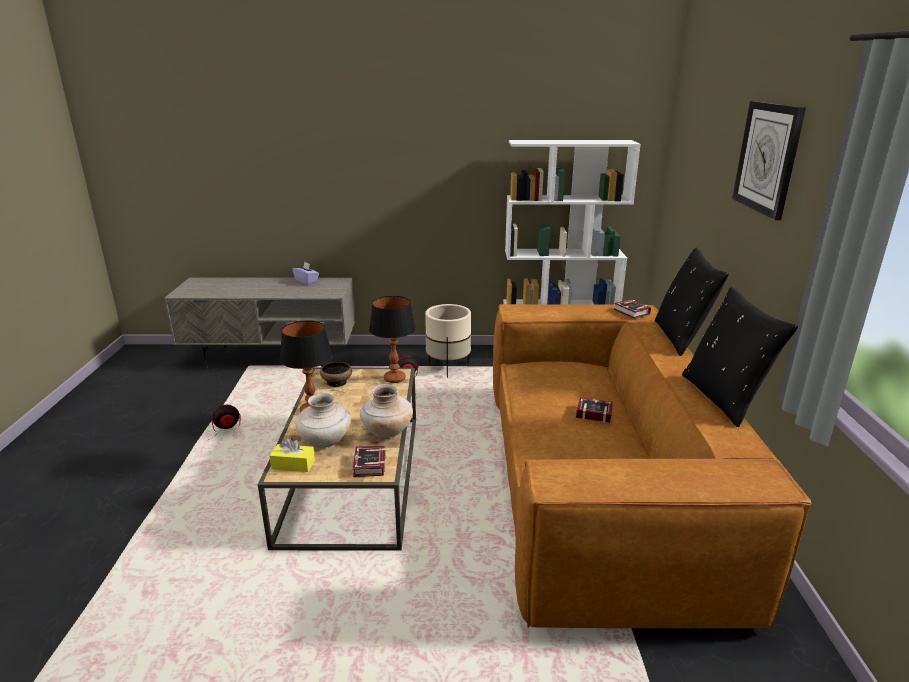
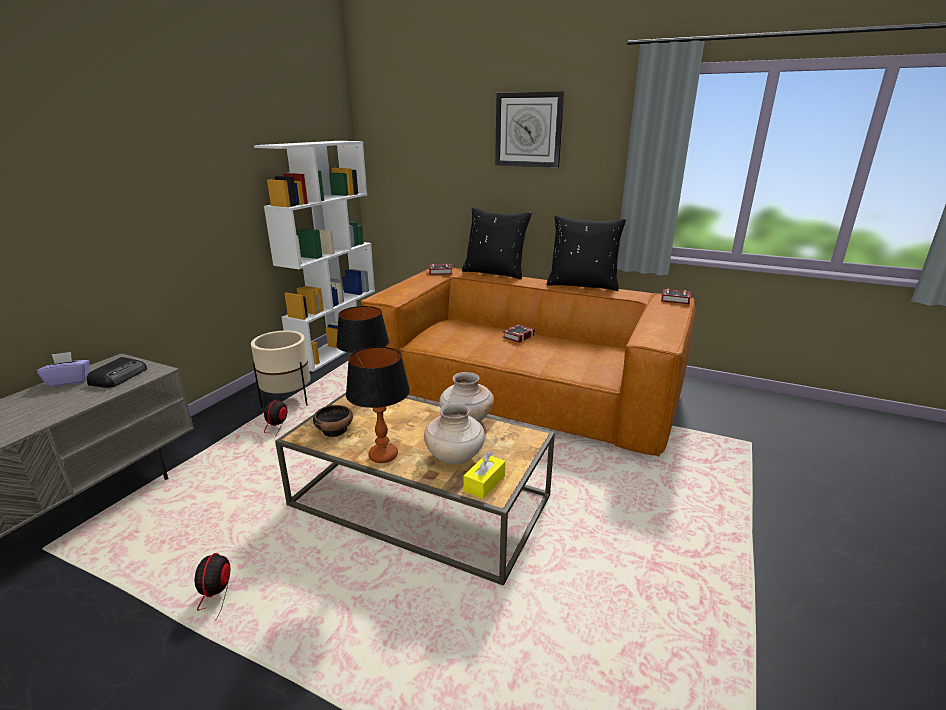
camera: 65 degrees left, 0 degrees up
book [353,446,386,477] -> book moved to [661,289,691,304]
none -> radio [86,357,147,388]

